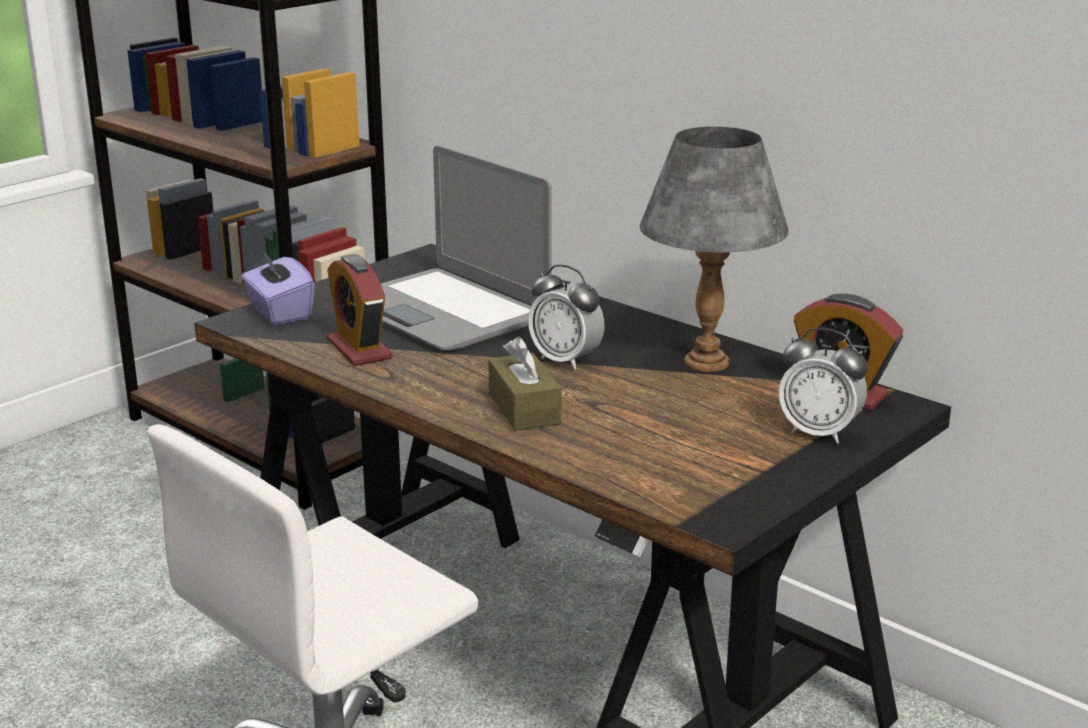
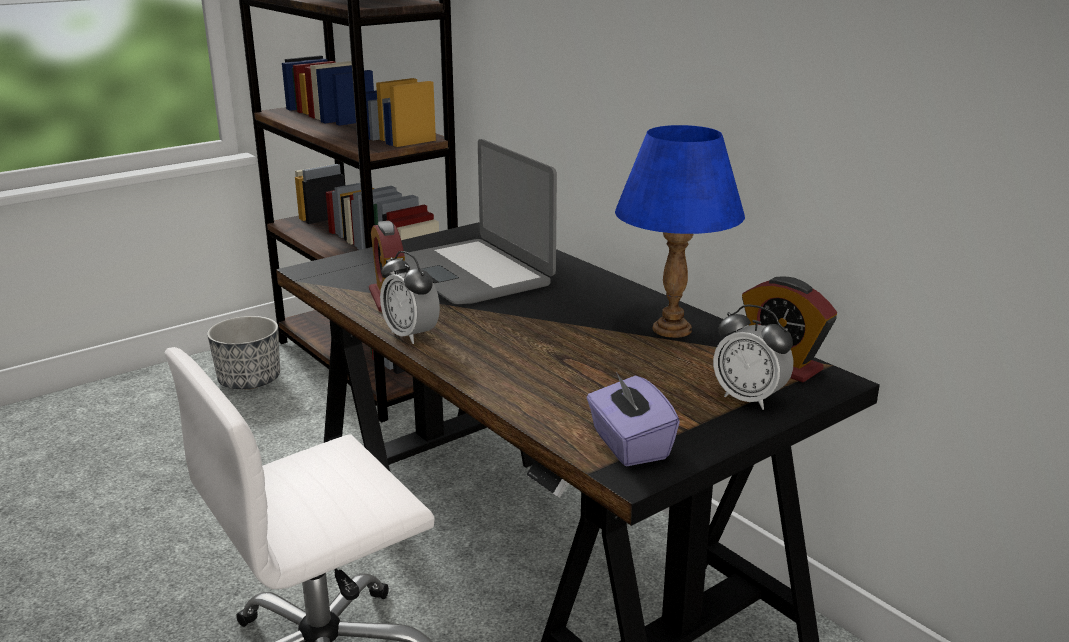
camera: 10 degrees right, 0 degrees up
purple tissue box [242,249,315,325] -> purple tissue box moved to [587,372,680,466]
brown tissue box [488,337,562,431] -> none
alarm clock [528,264,605,370] -> alarm clock moved to [380,251,440,344]
grey table lamp [639,126,789,372] -> blue table lamp [615,125,745,338]
none -> planter [207,316,280,390]

